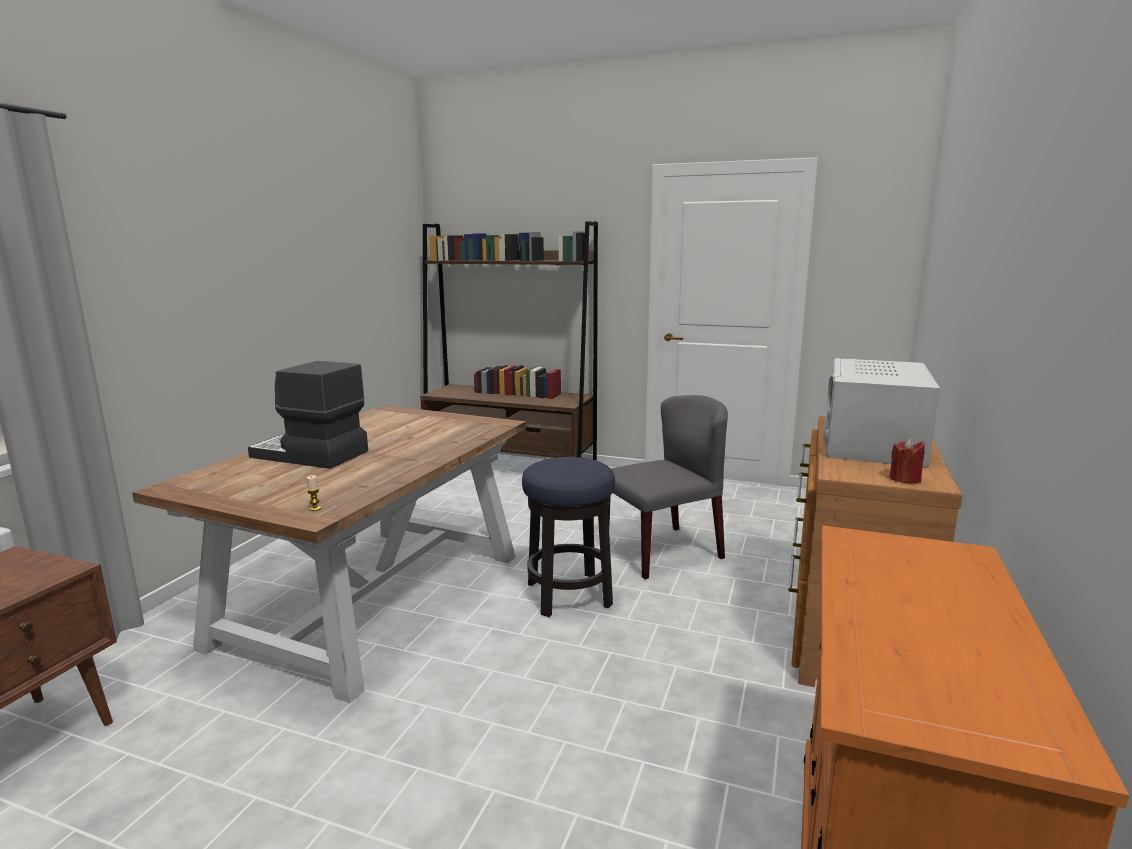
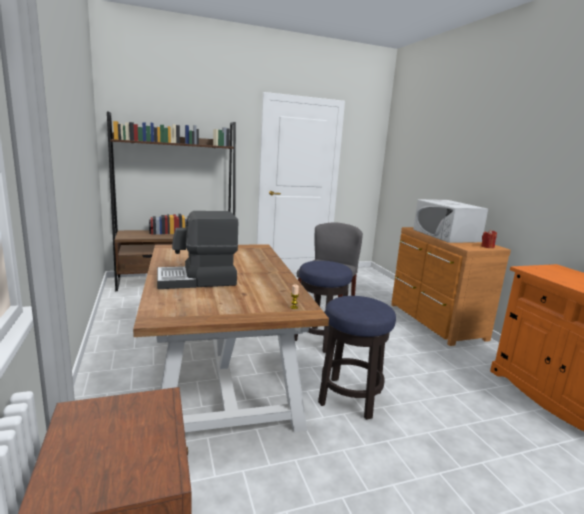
camera: 40 degrees left, 0 degrees up
none -> stool [318,296,396,420]

